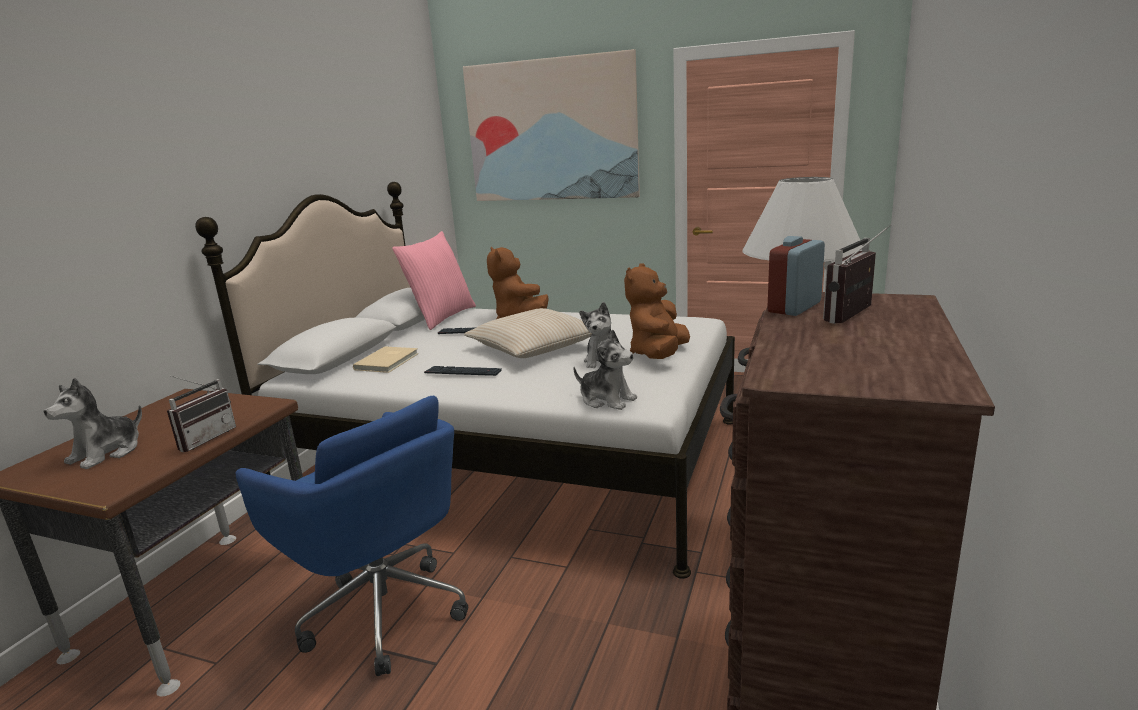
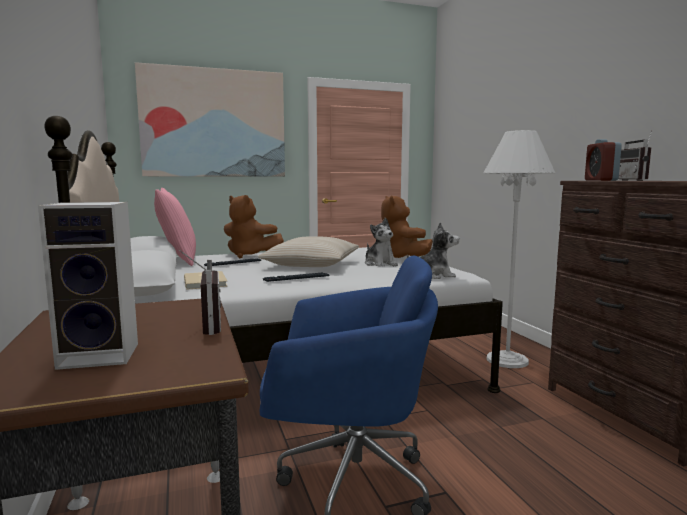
camera: 40 degrees left, 10 degrees down
plush toy [43,378,142,469] -> speaker [38,202,138,370]

